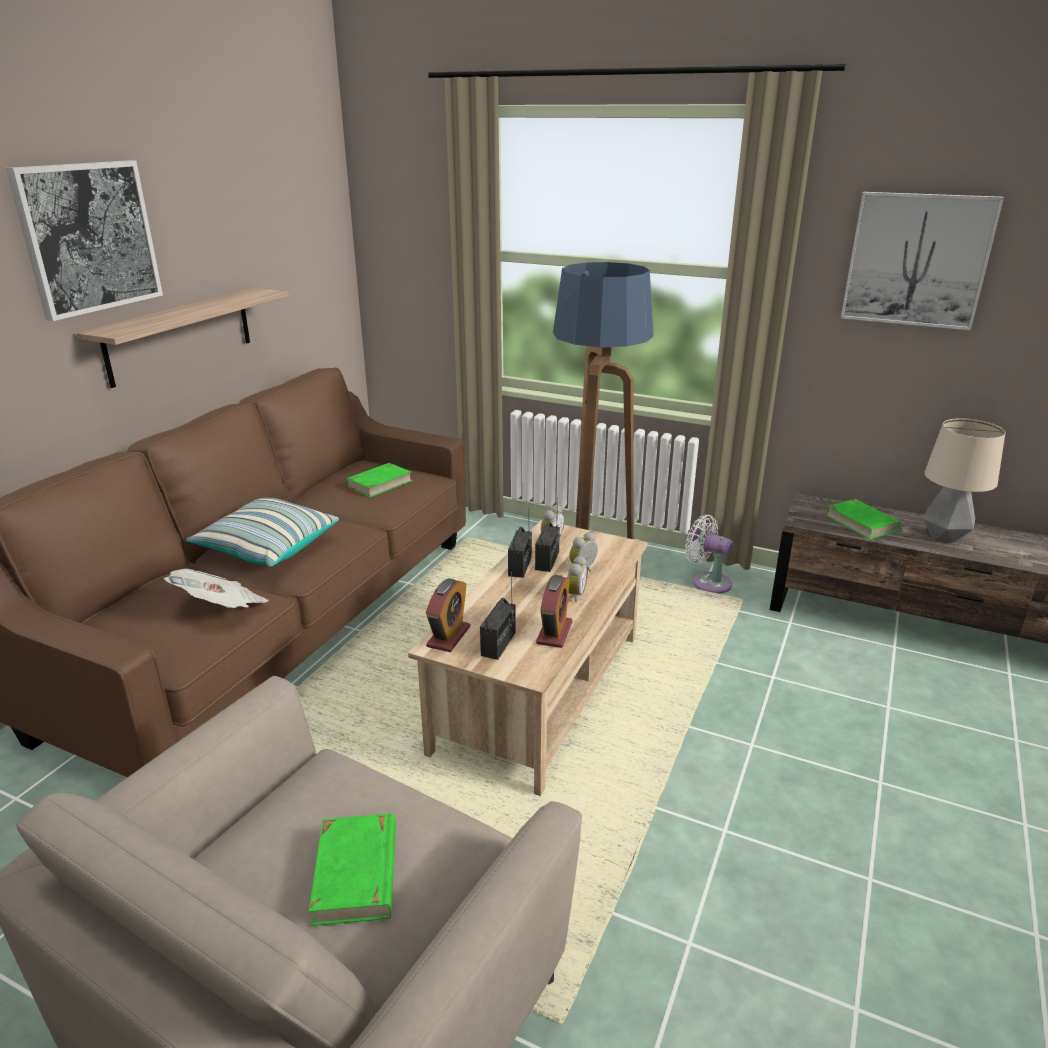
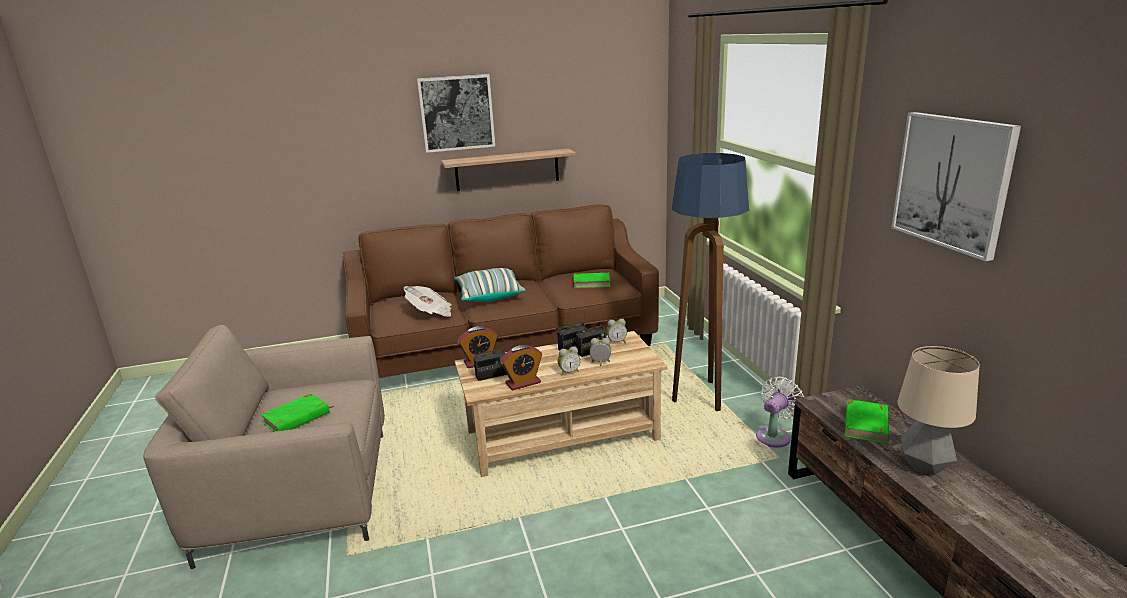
camera: 50 degrees right, 5 degrees down
white fan [685,515,734,594] -> white fan turned 45 degrees clockwise [756,377,804,448]

